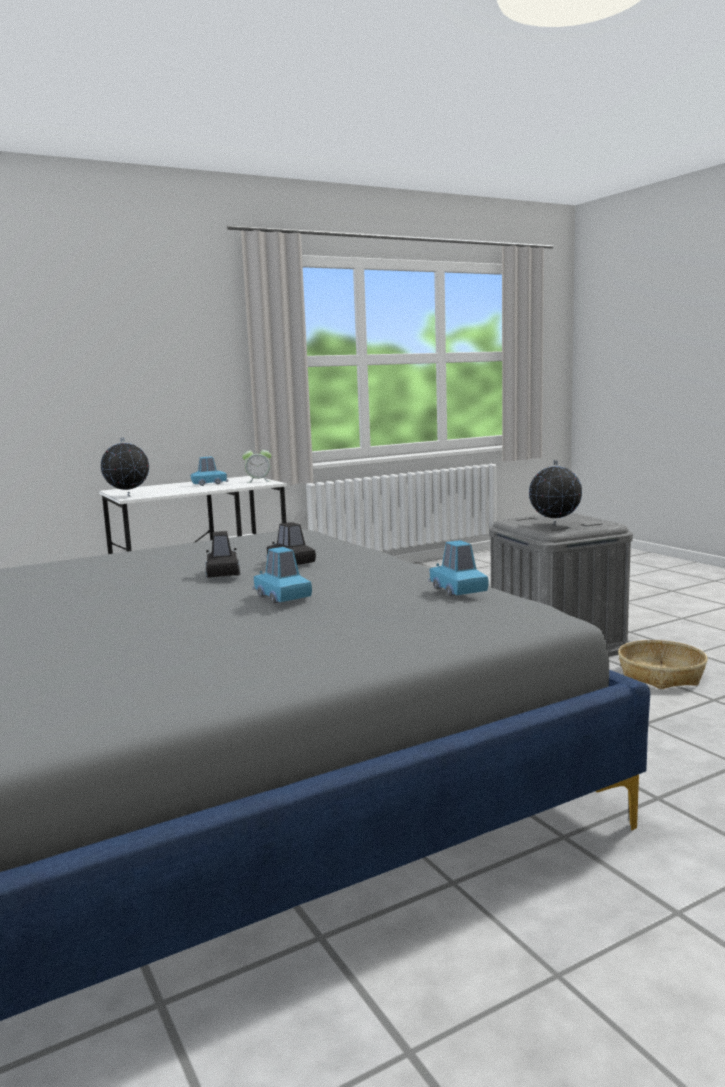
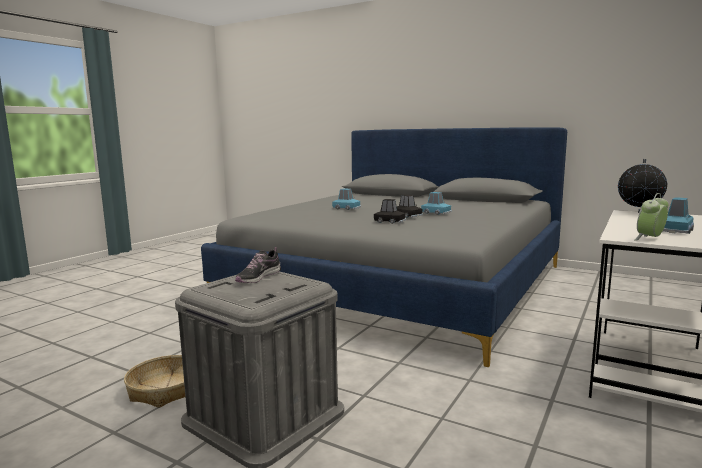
camera: 150 degrees right, 0 degrees up
blue toy car [428,540,489,596] -> blue toy car moved to [421,192,452,215]
globe [529,460,582,526] -> shoe [235,247,281,283]

